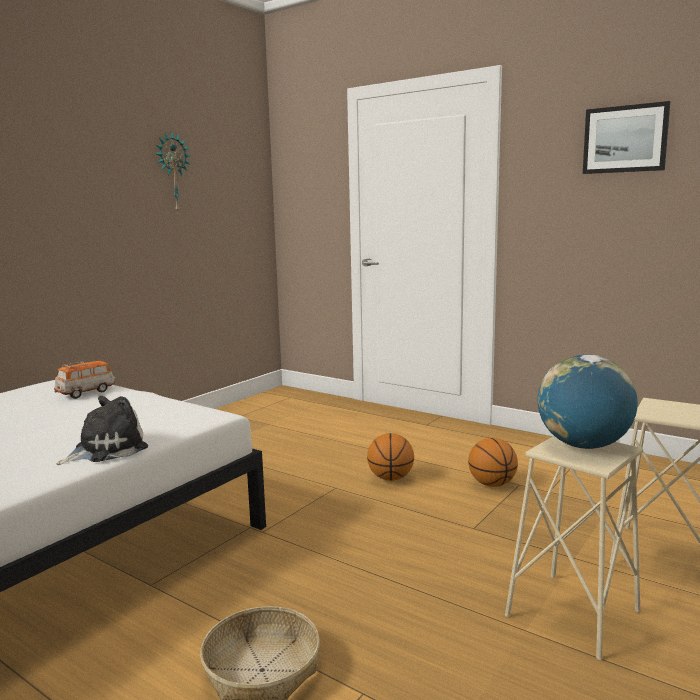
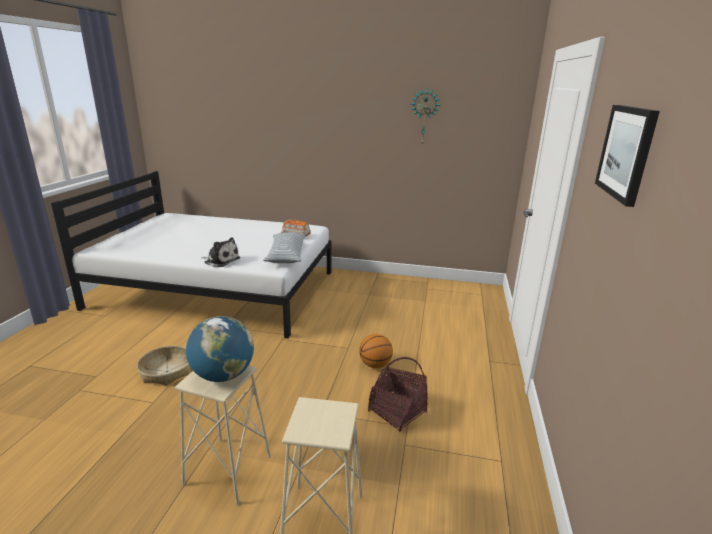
camera: 65 degrees right, 10 degrees up
basketball [468,438,518,487] -> basket [368,357,428,432]
none -> pillow [263,232,306,263]

